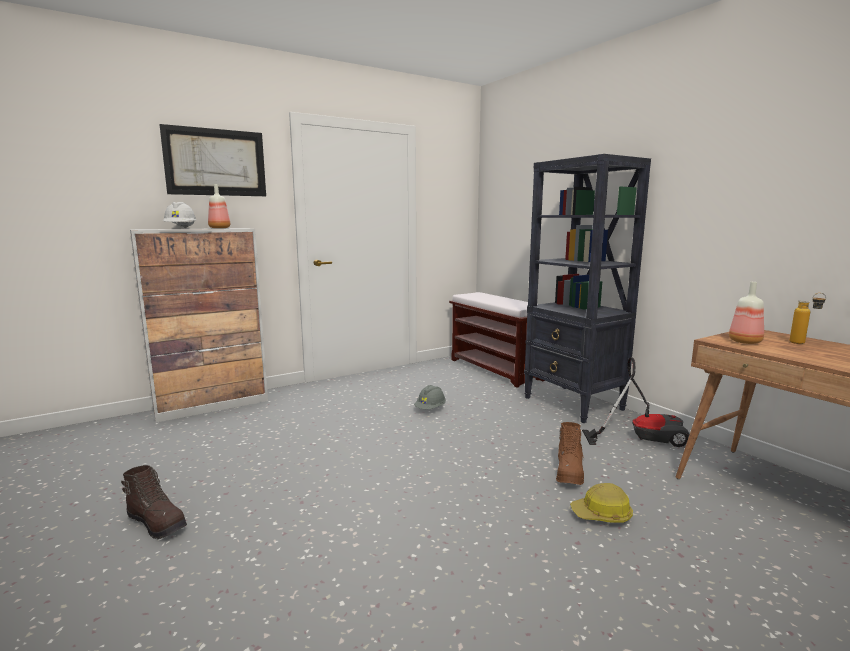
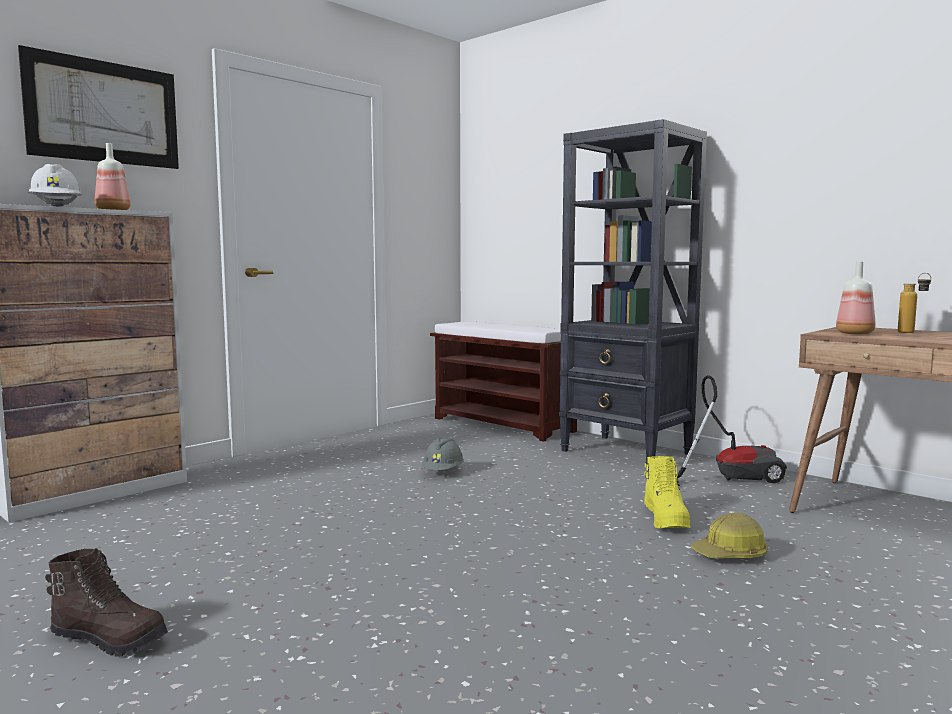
camera: 15 degrees left, 5 degrees down
brown boot [556,422,584,485] -> yellow boot [644,456,691,528]

